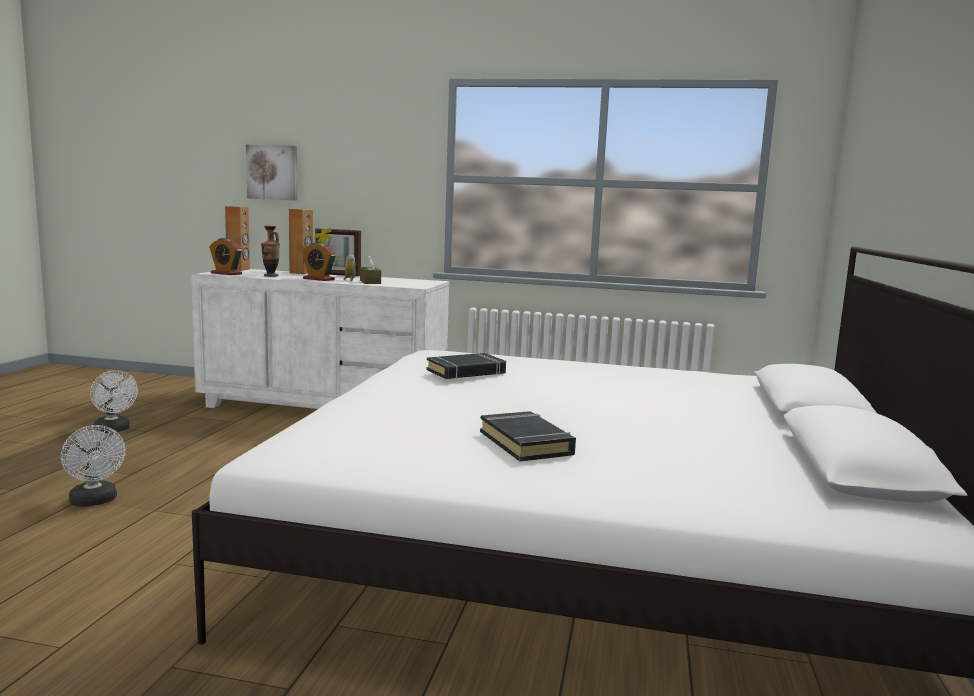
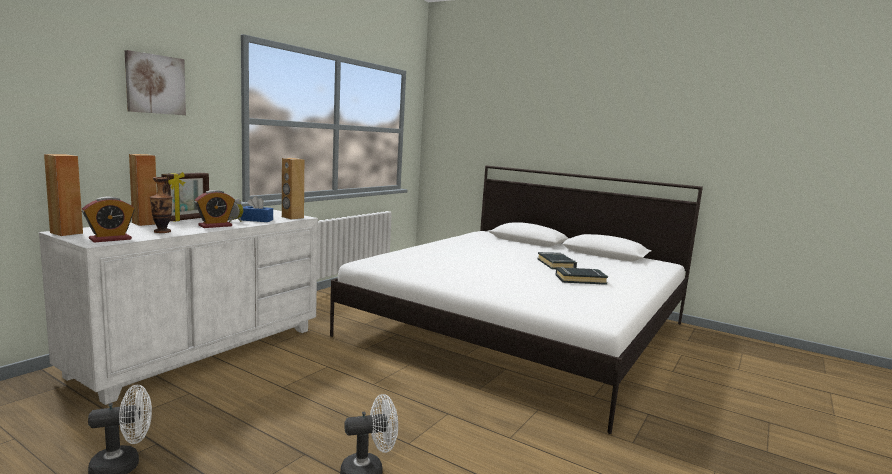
camera: 70 degrees left, 0 degrees up
picture [246,145,297,201] -> picture moved to [125,50,186,115]
brown tissue box [360,255,381,284] -> blue tissue box [240,196,273,222]
black book [426,353,506,379] -> black book moved to [537,252,577,269]
none -> brown speaker [282,158,304,220]

